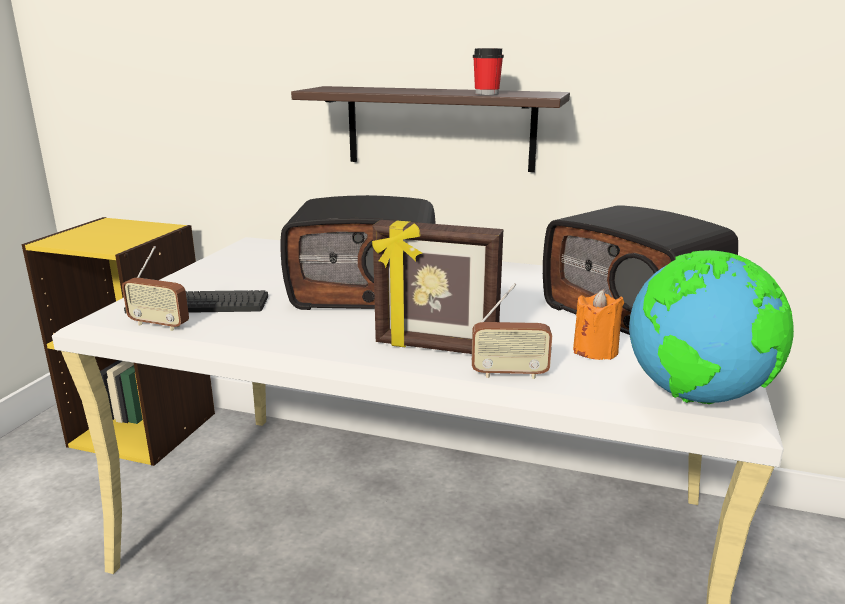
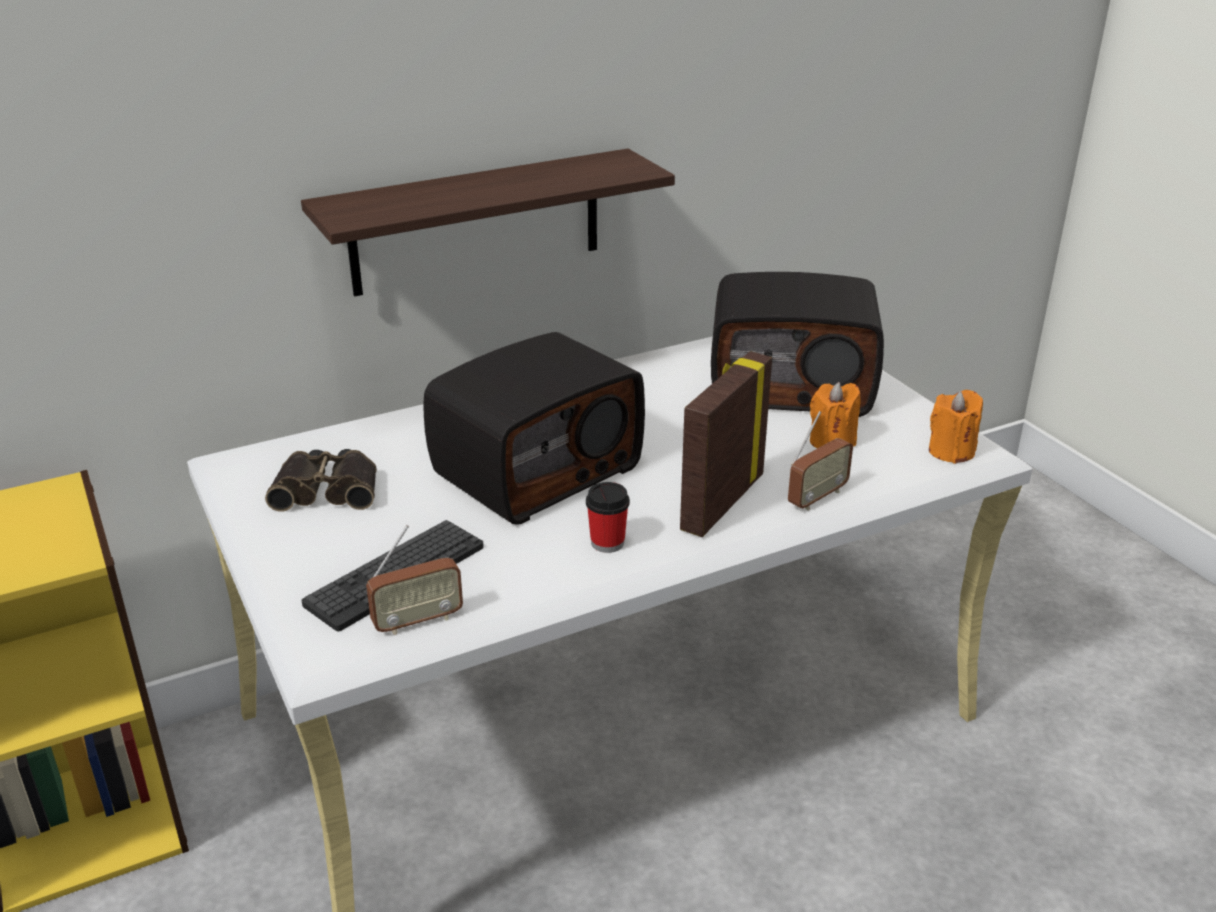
camera: 45 degrees left, 10 degrees up
picture frame [372,220,503,354] -> picture frame turned 150 degrees clockwise [680,351,772,537]
cup [473,48,504,95] -> cup moved to [586,482,630,553]
globe [629,250,794,404] -> orange candle [929,390,983,464]
none -> binoculars [265,449,377,512]

